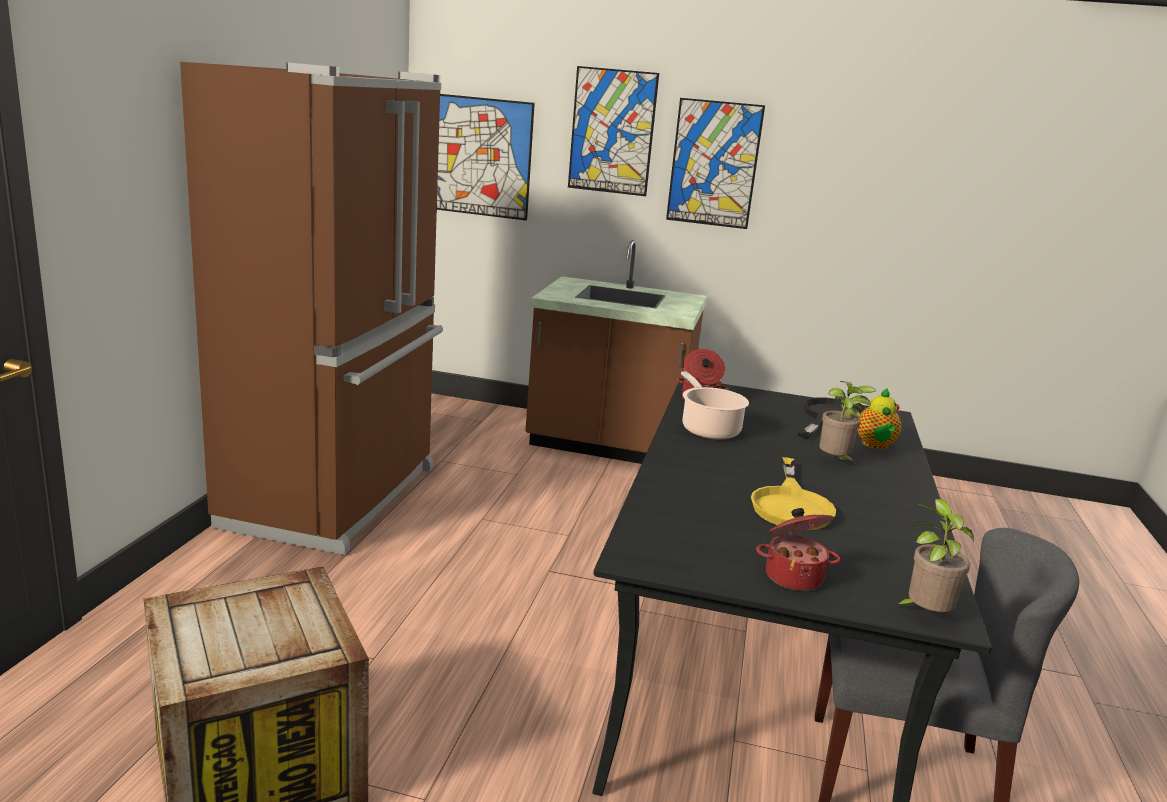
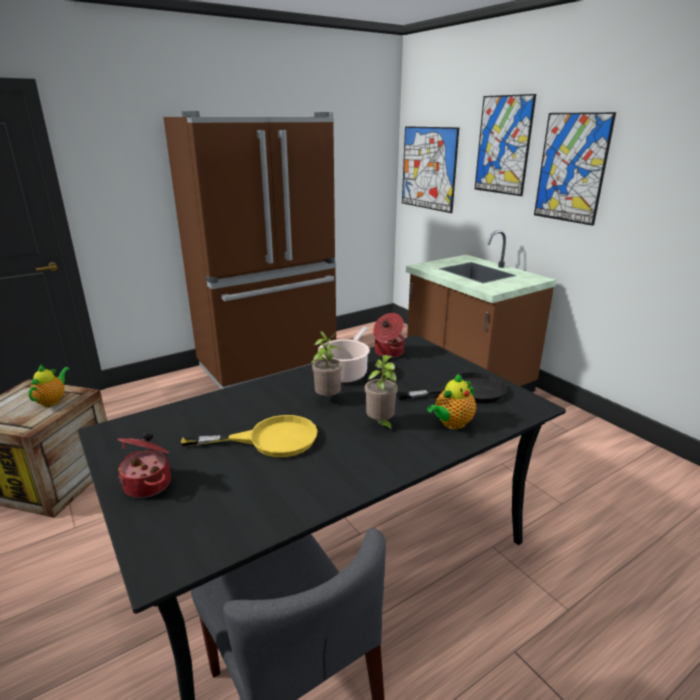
camera: 45 degrees right, 5 degrees up
yellow frying pan [751,457,836,530] -> yellow frying pan turned 150 degrees counterclockwise [181,415,318,457]
potted plant [895,498,974,612] -> potted plant moved to [311,331,342,396]
none -> teapot [28,364,70,407]

